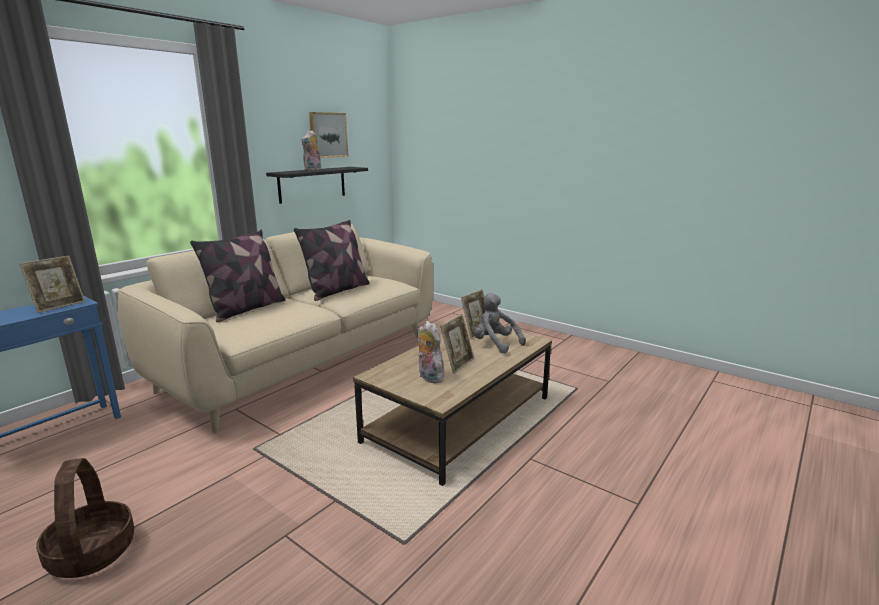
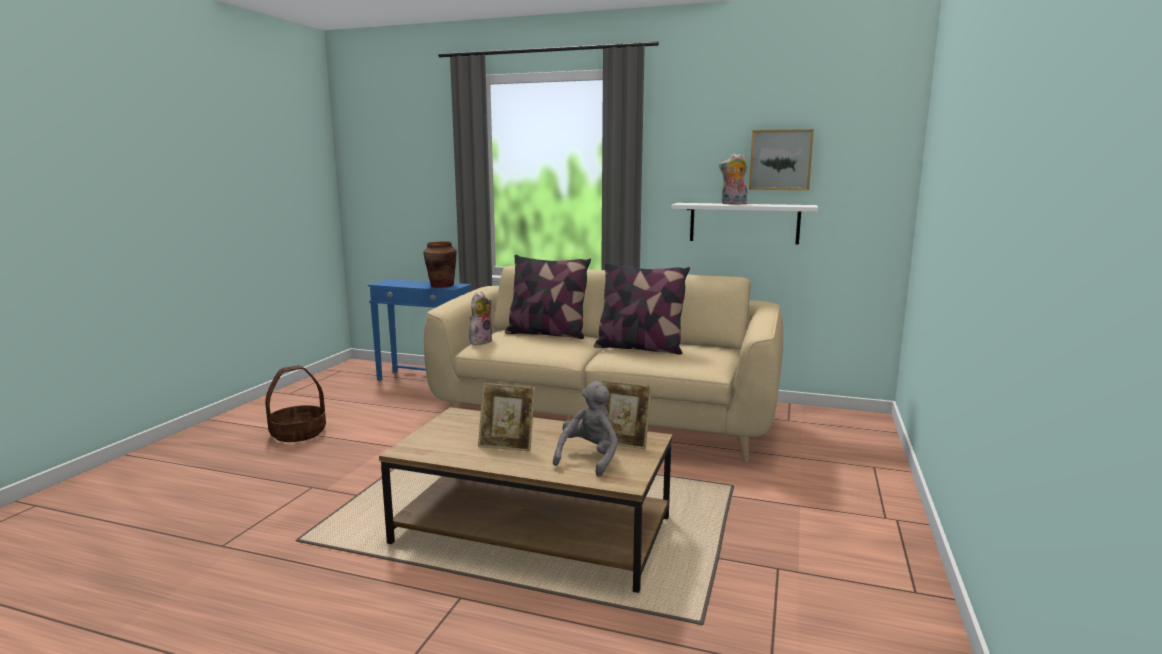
camera: 70 degrees right, 5 degrees down
picture frame [19,256,85,313] -> brown vase [423,241,457,288]
black shelf [266,167,368,204] -> white shelf [671,203,818,245]
plush toy [418,321,444,383] -> plush toy moved to [469,292,492,345]

